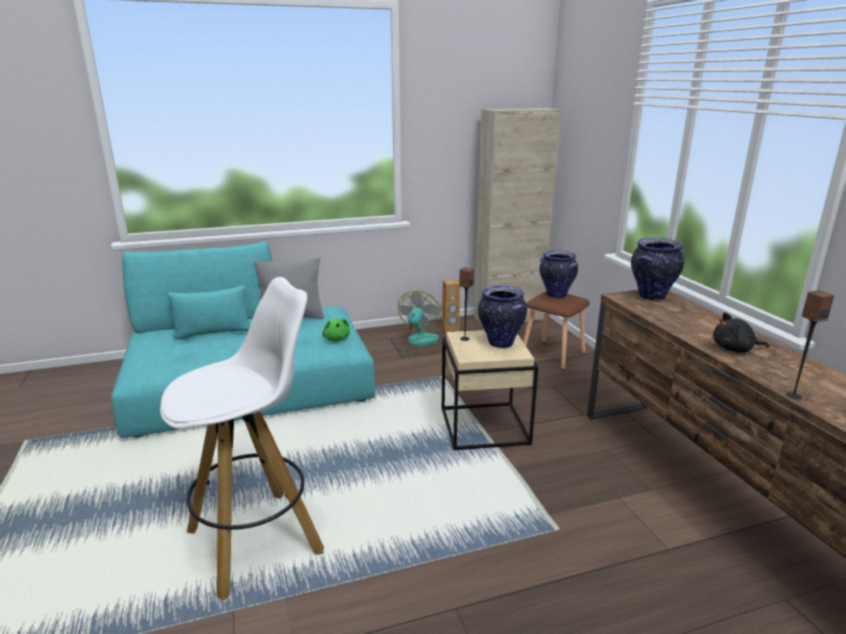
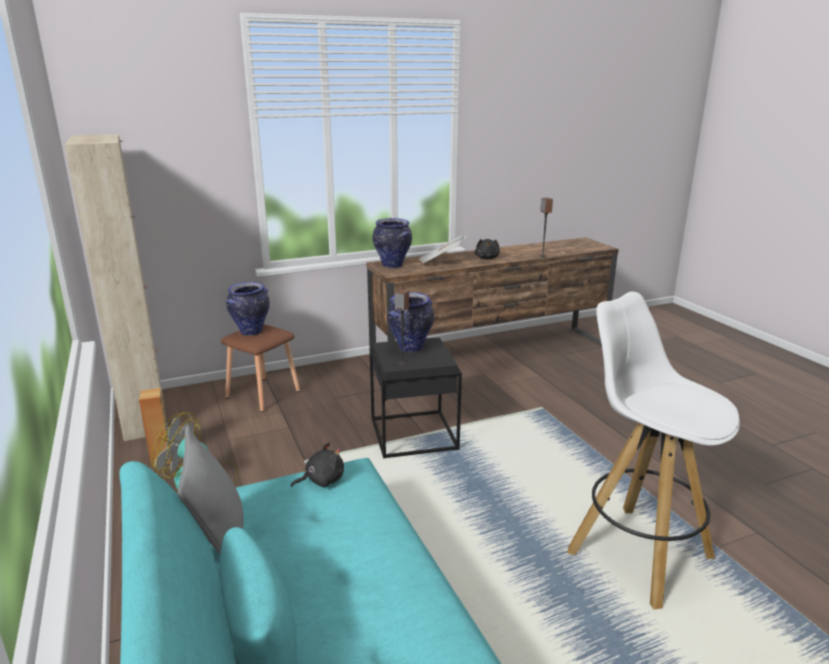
camera: 95 degrees left, 0 degrees up
green plush toy [322,319,350,341] -> black plush toy [291,442,344,487]
beige side table [442,330,538,451] -> black side table [370,337,462,458]
none -> newspaper [419,235,466,263]

